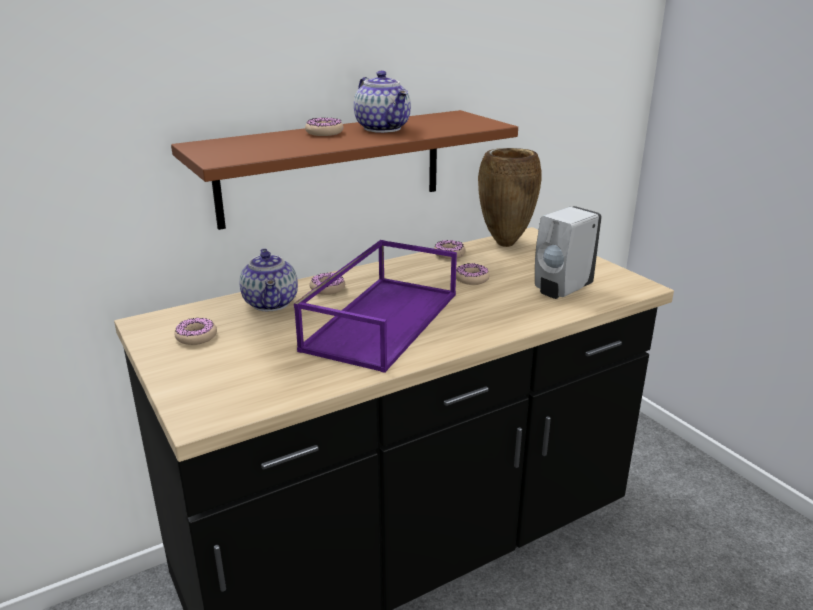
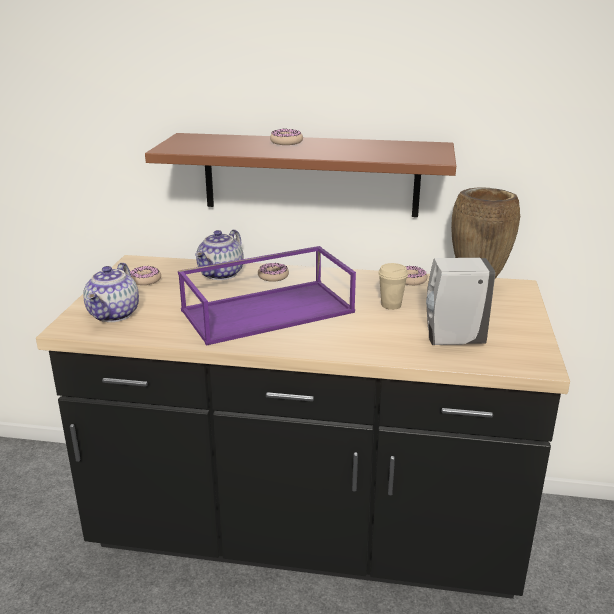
camera: 40 degrees right, 0 degrees up
teapot [354,71,411,133] -> teapot moved to [83,262,139,322]
donut [456,263,490,285] -> beige cup [378,263,408,310]

